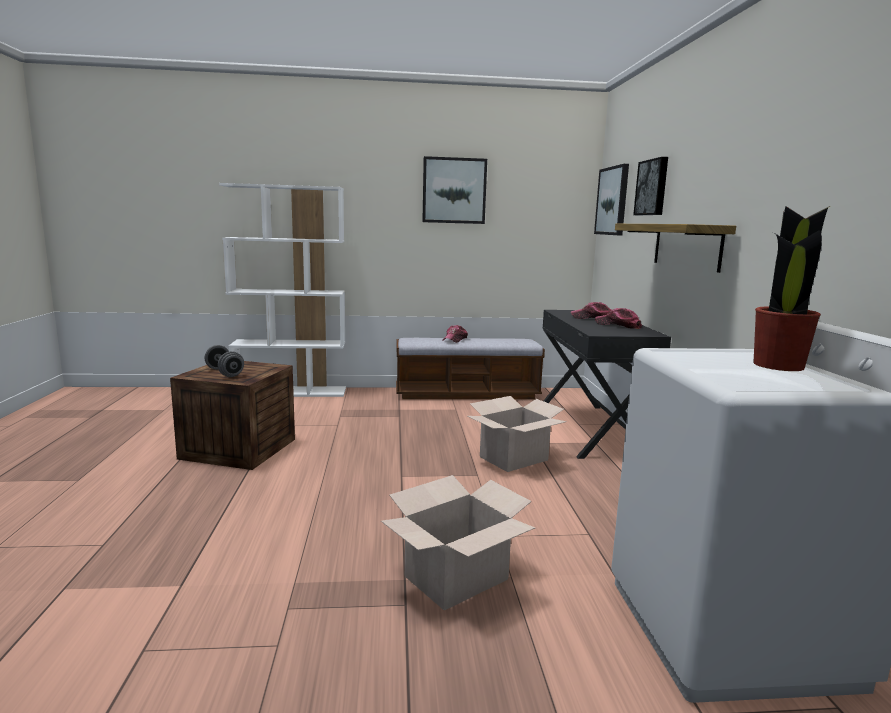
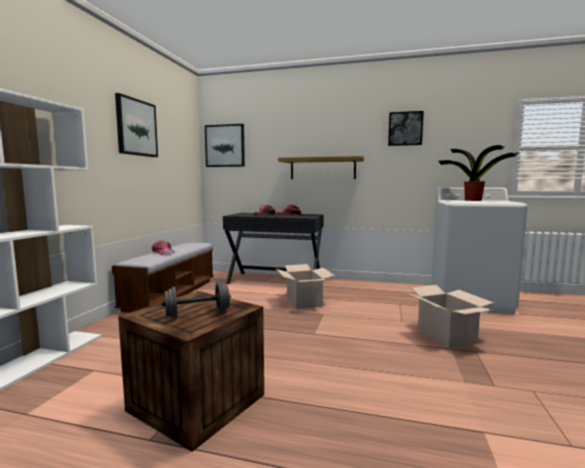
camera: 70 degrees left, 5 degrees down
picture [633,157,668,215] -> picture moved to [388,111,424,146]

